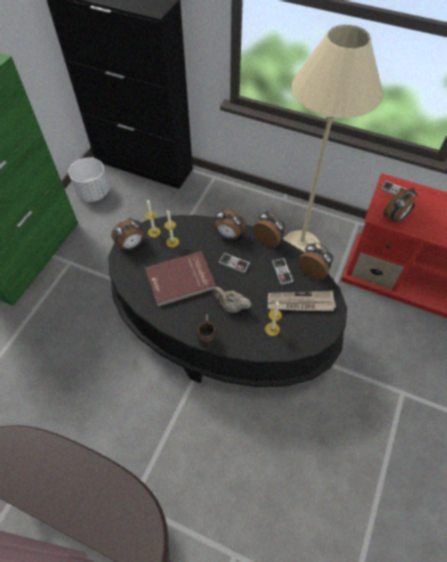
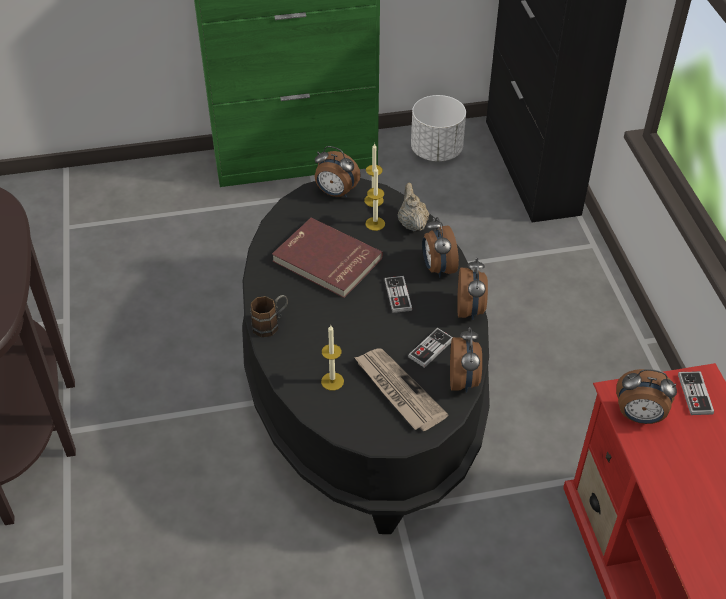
camera: 55 degrees right, 10 degrees down
beige teapot [212,287,251,313] -> beige teapot moved to [398,183,429,231]
beige floor lamp [283,25,383,253] -> none

